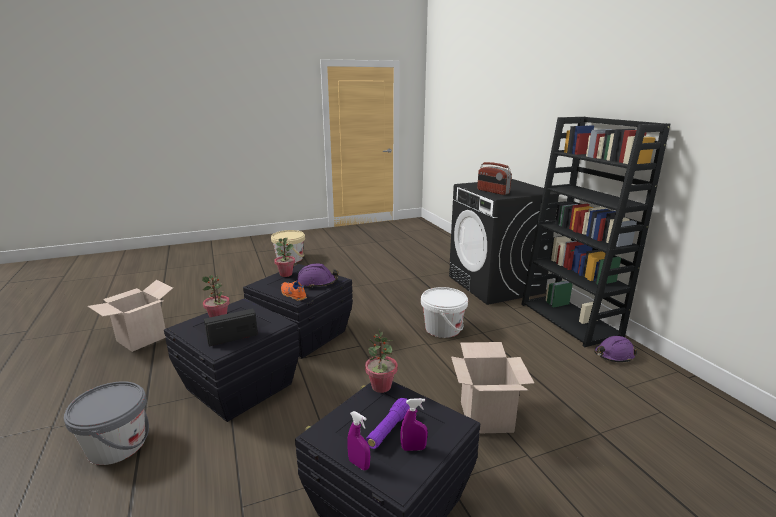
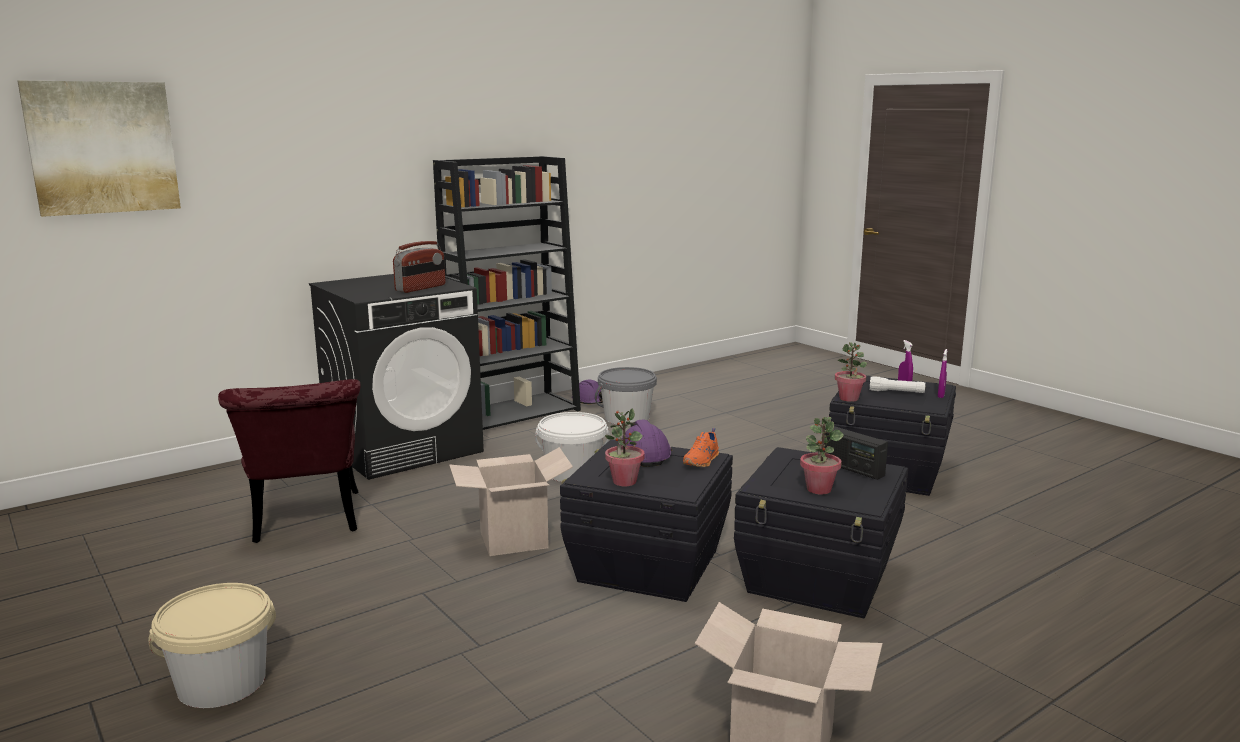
camera: 105 degrees left, 5 degrees down
grey bucket [64,381,149,465] -> grey bucket moved to [595,367,657,426]
purple flashlight [366,398,410,449] -> white flashlight [869,376,925,393]
cardboard box [451,342,535,434] -> cardboard box moved to [449,447,573,556]
none -> picture [18,81,181,217]
none -> red chair [218,379,361,543]

